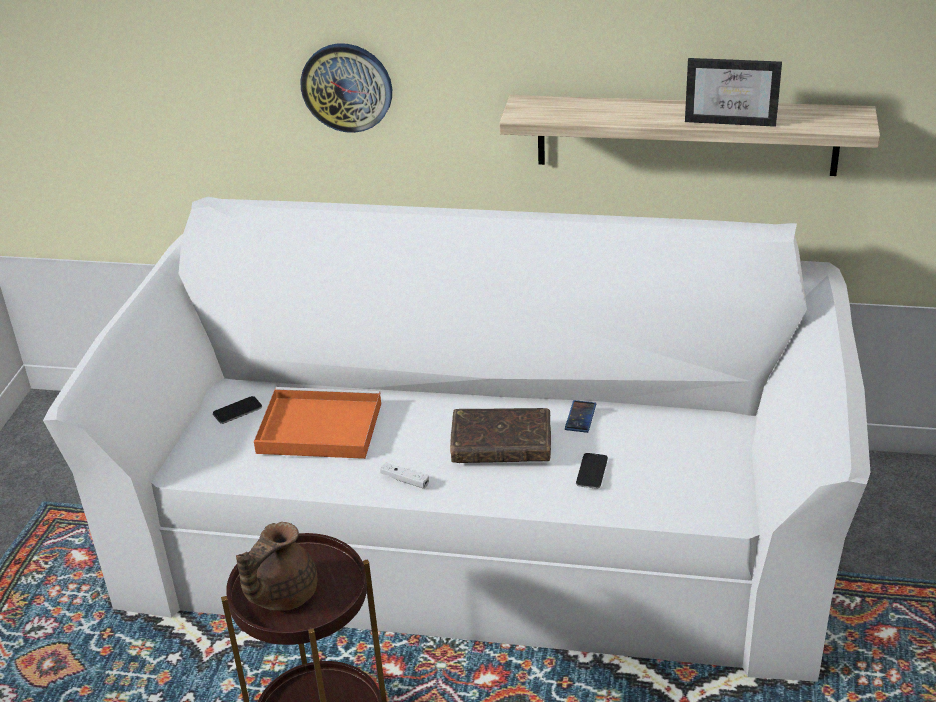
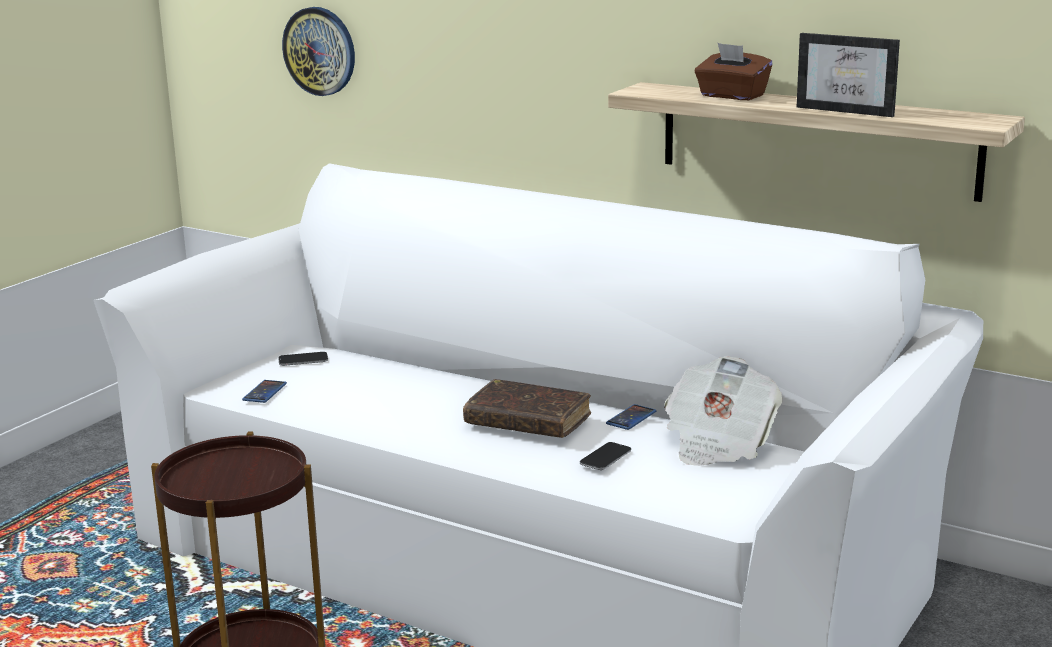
camera: 20 degrees right, 15 degrees down
brown teapot [236,522,317,611] -> none
orange tray [254,387,381,459] -> none
wall clock [301,43,392,133] -> wall clock moved to [282,7,355,96]
white game controller [380,462,429,489] -> none
none -> phone [242,380,287,403]
none -> newspaper [664,356,783,466]
none -> brown tissue box [695,43,772,100]

